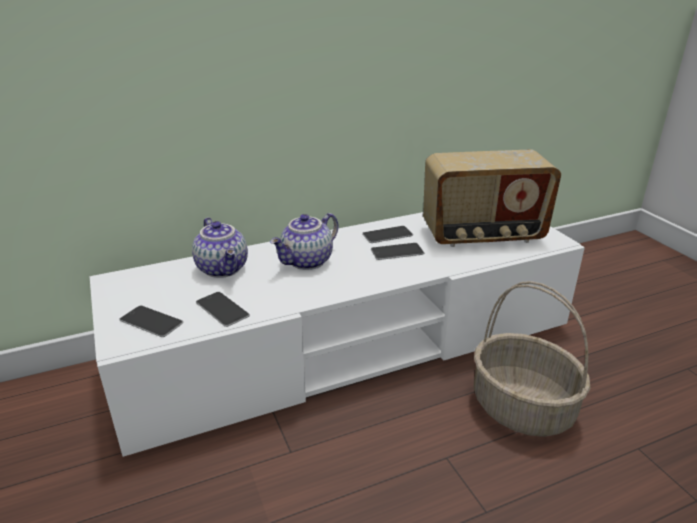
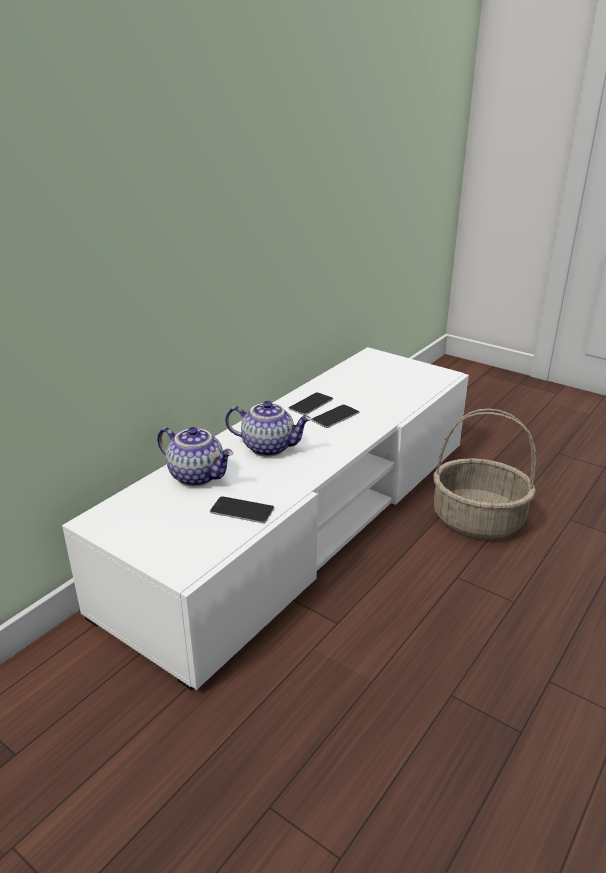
camera: 30 degrees left, 0 degrees up
phone [119,306,183,337] -> none
teapot [270,213,339,270] -> teapot turned 90 degrees counterclockwise [225,401,312,457]
radio [423,150,561,247] -> none

